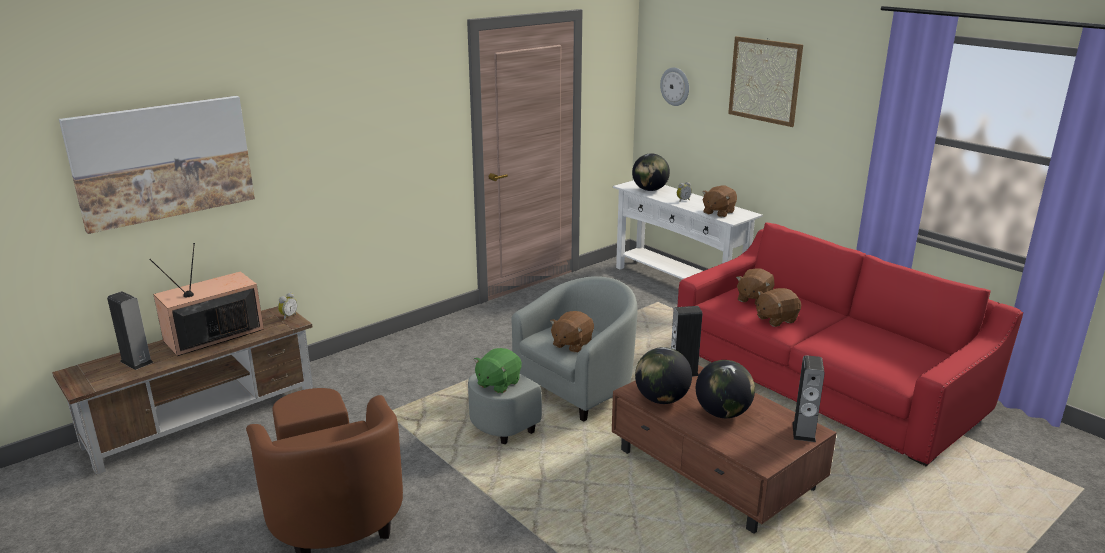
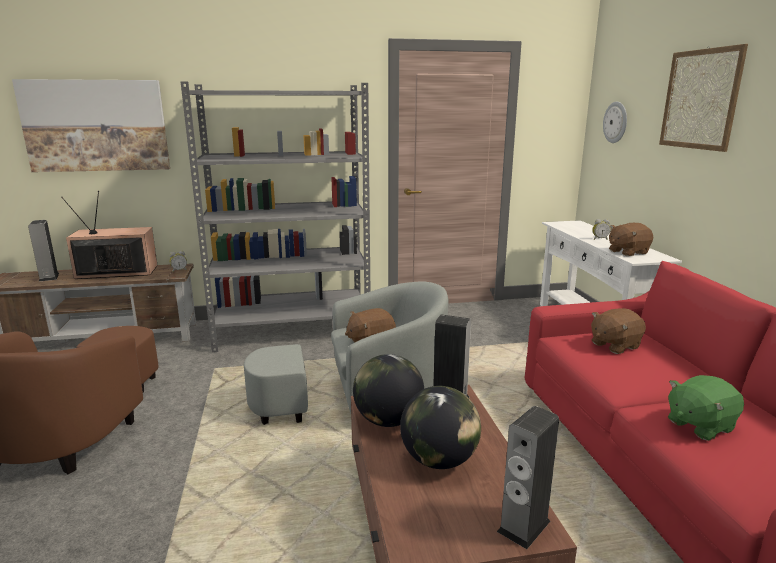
camera: 30 degrees right, 5 degrees down
green plush toy [474,348,522,394] -> green plush toy moved to [668,375,744,441]
globe [632,153,670,191] -> none
brown plush toy [756,288,801,327] -> none
none -> grey bookcase [181,82,370,352]

